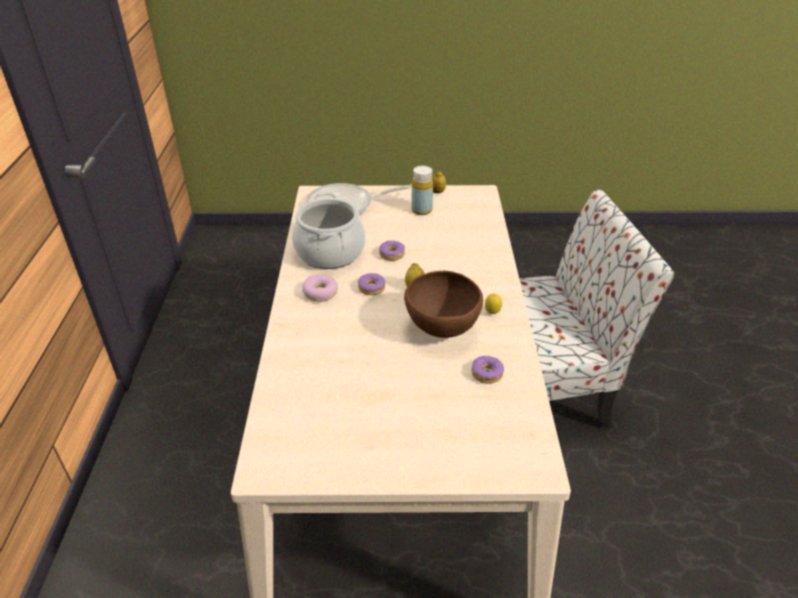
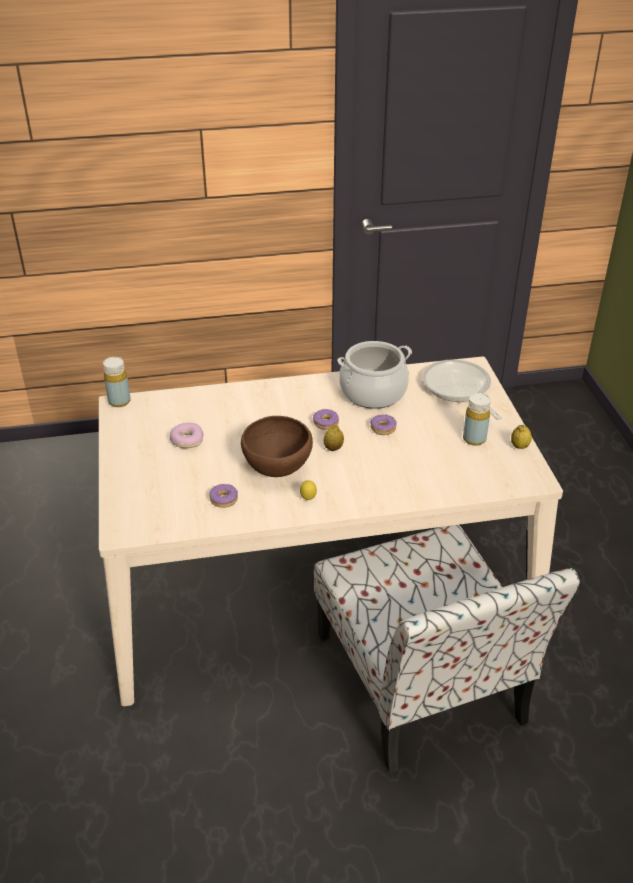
camera: 80 degrees right, 0 degrees up
donut [302,275,338,302] -> donut moved to [170,423,204,448]
none -> yellow bottle [103,357,131,407]

